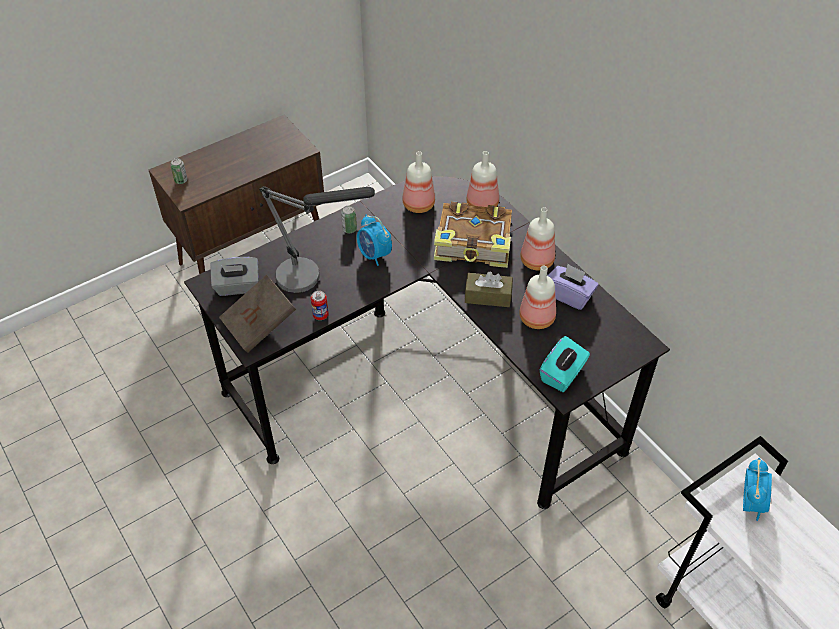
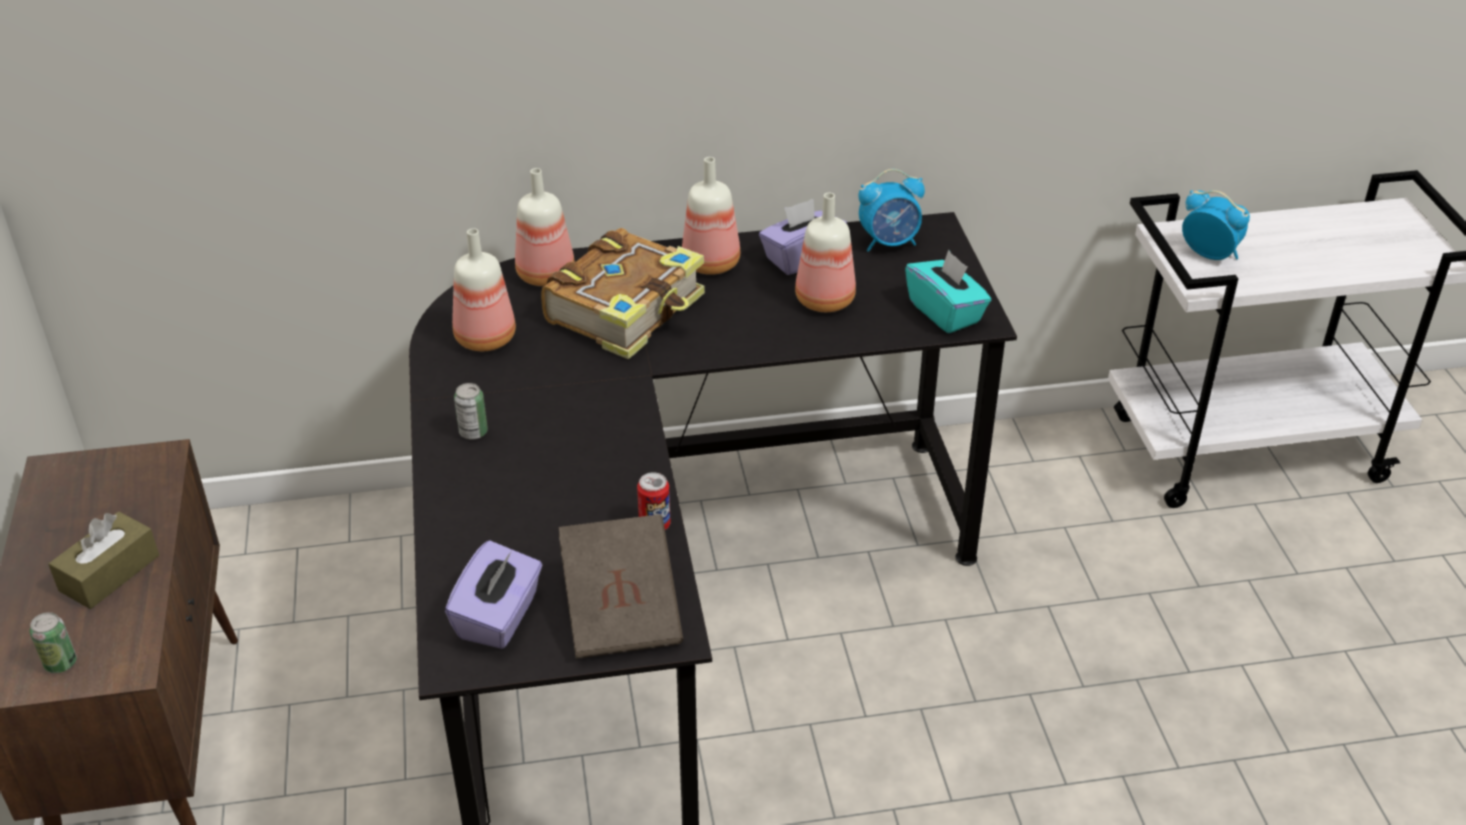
camera: 65 degrees left, 10 degrees down
grey tissue box [210,257,259,296] -> purple tissue box [445,540,542,649]
table lamp [259,186,375,293] -> none
alarm clock [357,214,392,266] -> alarm clock moved to [858,169,925,252]
brown tissue box [465,271,513,307] -> brown tissue box moved to [48,511,159,609]

